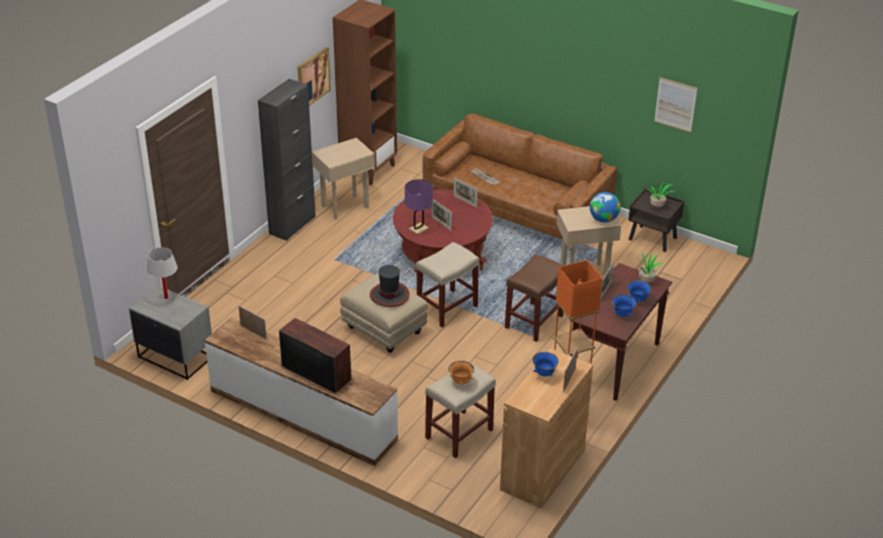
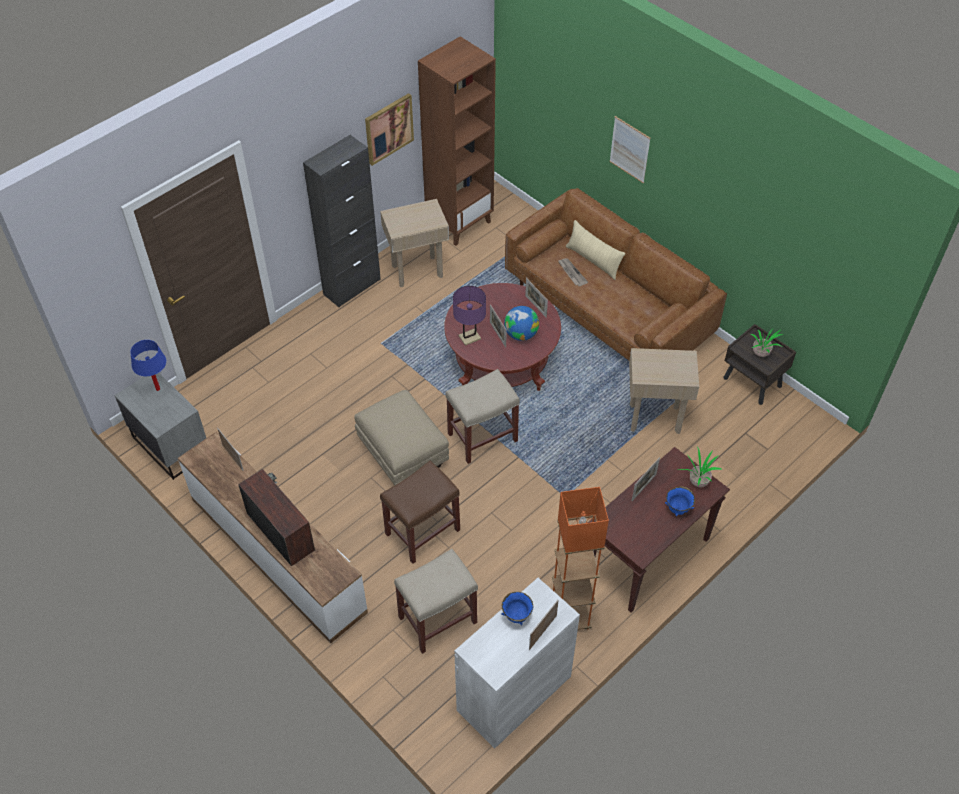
camera: 15 degrees right, 15 degrees up
white table lamp [147,247,178,299] -> blue table lamp [130,340,166,391]
hat [370,265,410,307] -> none
orange bowl [448,361,474,385] -> none
brown cabinet [500,348,593,509] -> white cabinet [454,578,580,749]
brown stool [505,254,563,342] -> brown stool moved to [380,461,460,564]
globe [590,192,620,223] -> globe moved to [504,306,539,341]
blue bowl [612,294,636,317] -> none
picture [654,78,697,132] -> picture moved to [610,116,651,183]
none -> beige pillow [566,220,625,280]

